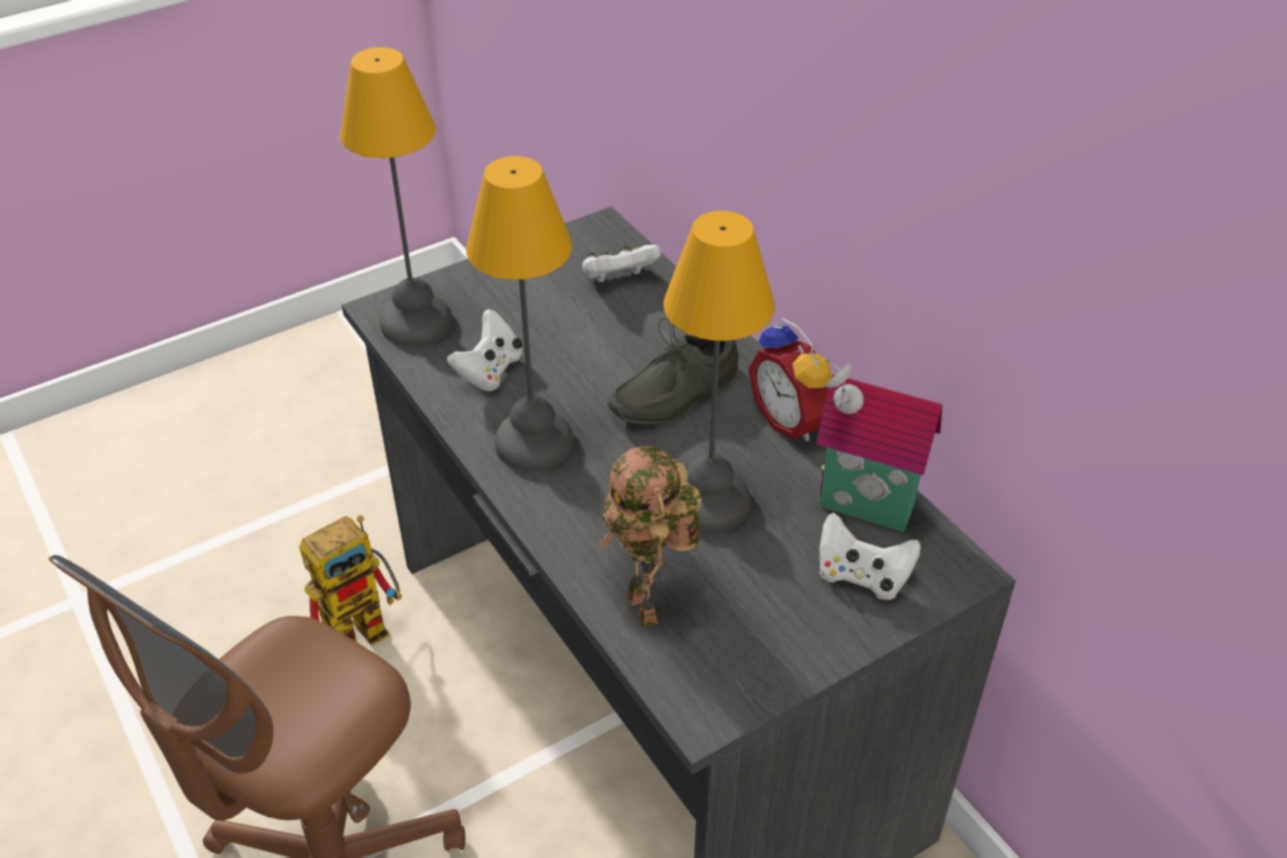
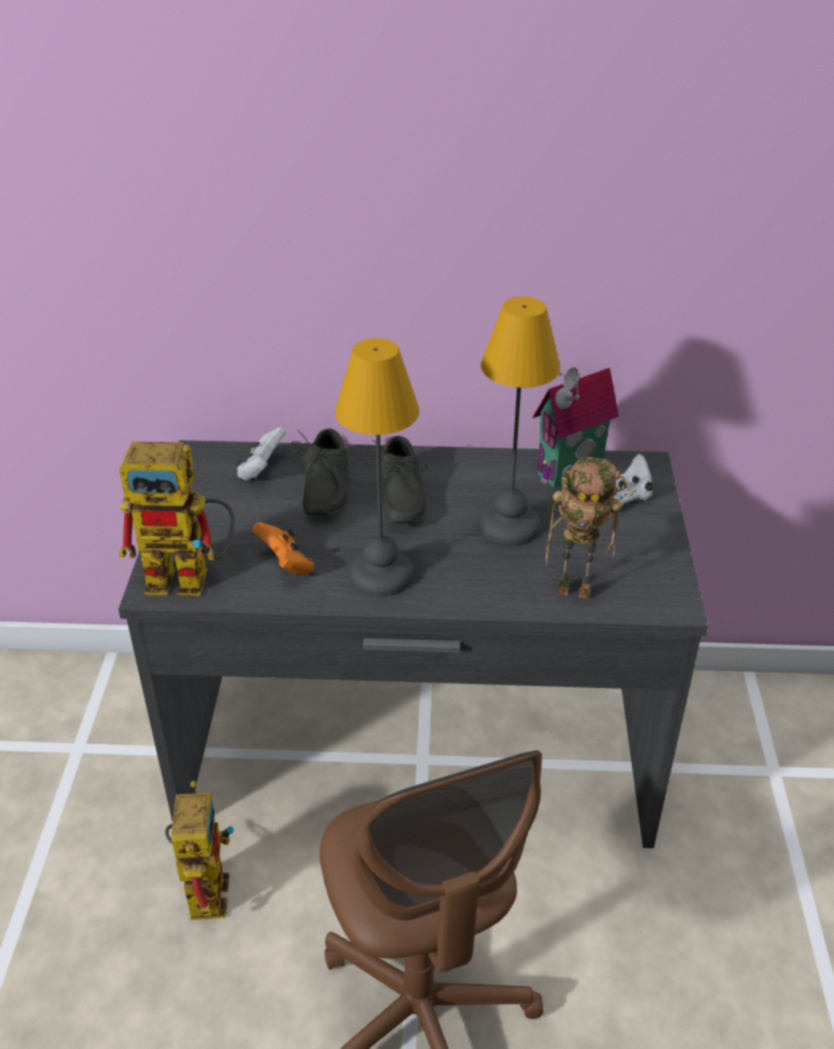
camera: 55 degrees left, 5 degrees down
table lamp [340,47,453,346] -> toy robot [119,442,235,596]
white game controller [447,309,522,391] -> orange game controller [252,522,314,575]
alarm clock [748,318,834,441] -> none
none -> grey shoe [290,429,352,516]

